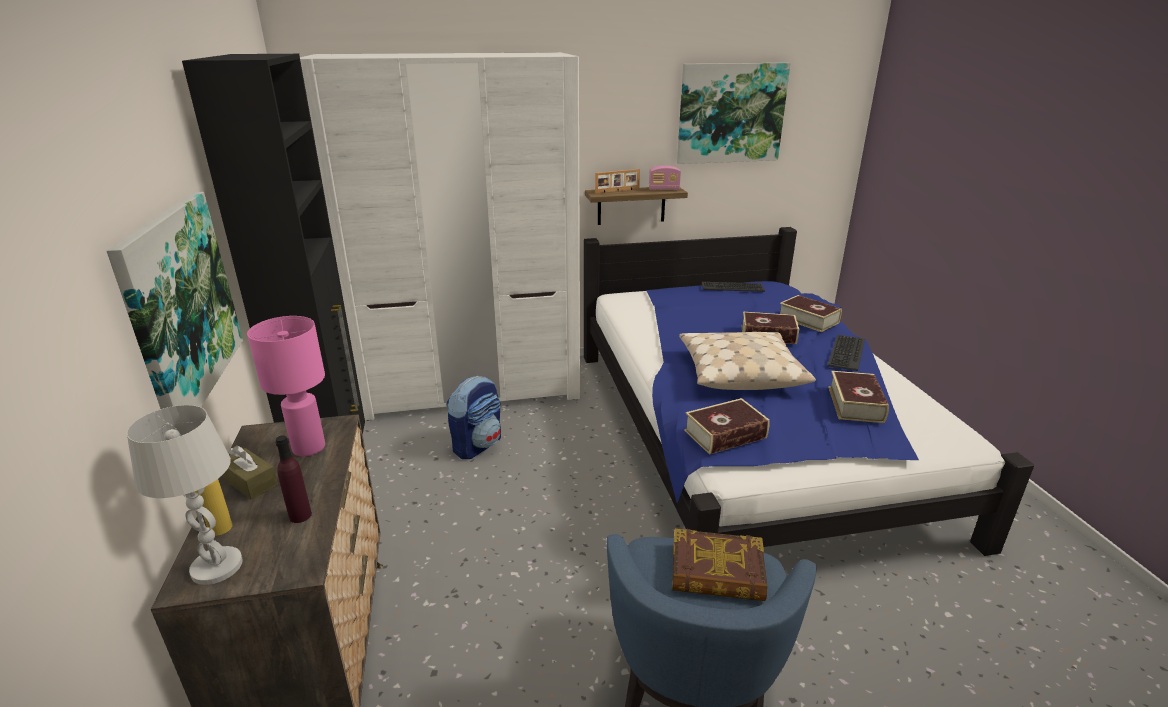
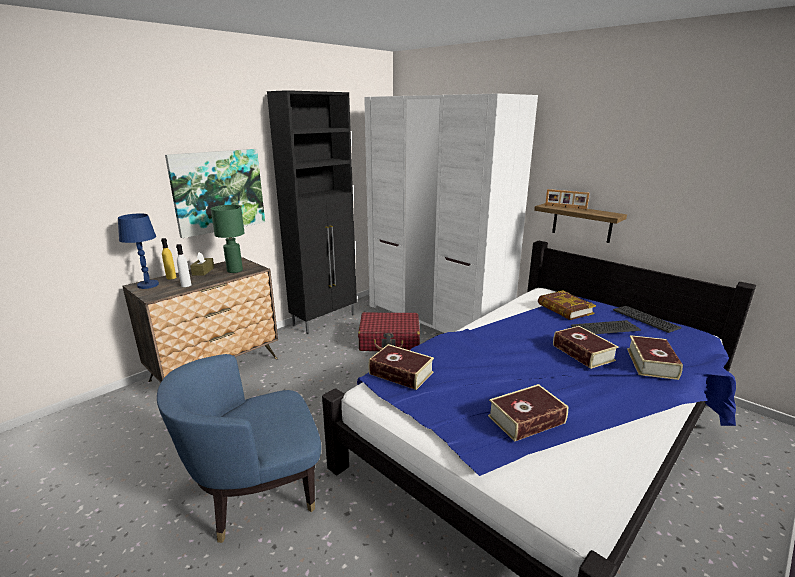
camera: 55 degrees right, 5 degrees down
white table lamp [127,405,243,585] -> blue table lamp [118,213,159,289]
pink table lamp [247,316,325,456] -> green table lamp [211,205,244,273]
purple bottle [275,435,312,523] -> white bottle [176,244,191,287]
backpack [446,376,501,459] -> red suitcase [358,312,420,351]
radio [649,165,681,190] -> none
book [672,529,767,601] -> book moved to [538,291,596,320]
picture [677,63,791,164] -> none
beige pillow [679,332,816,390] -> none
keyboard [828,335,865,371] -> keyboard moved to [571,320,641,334]

